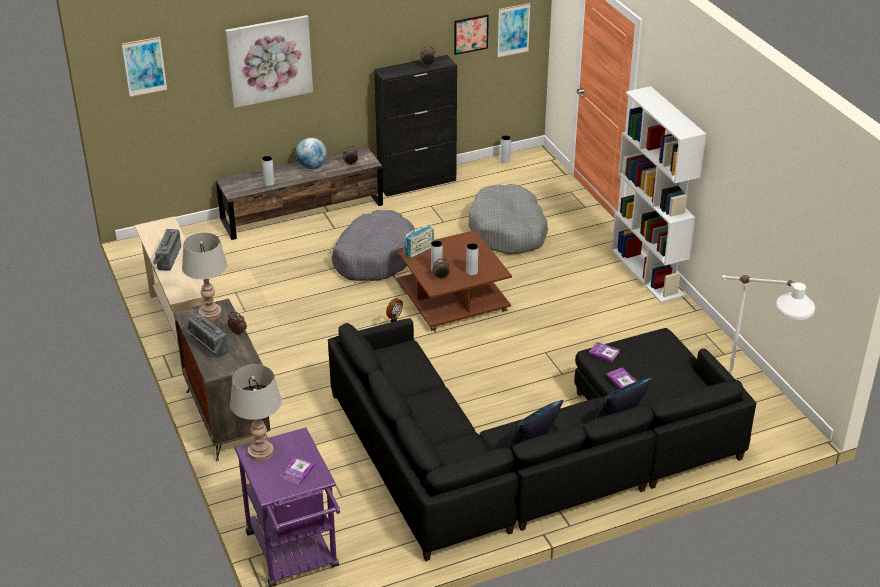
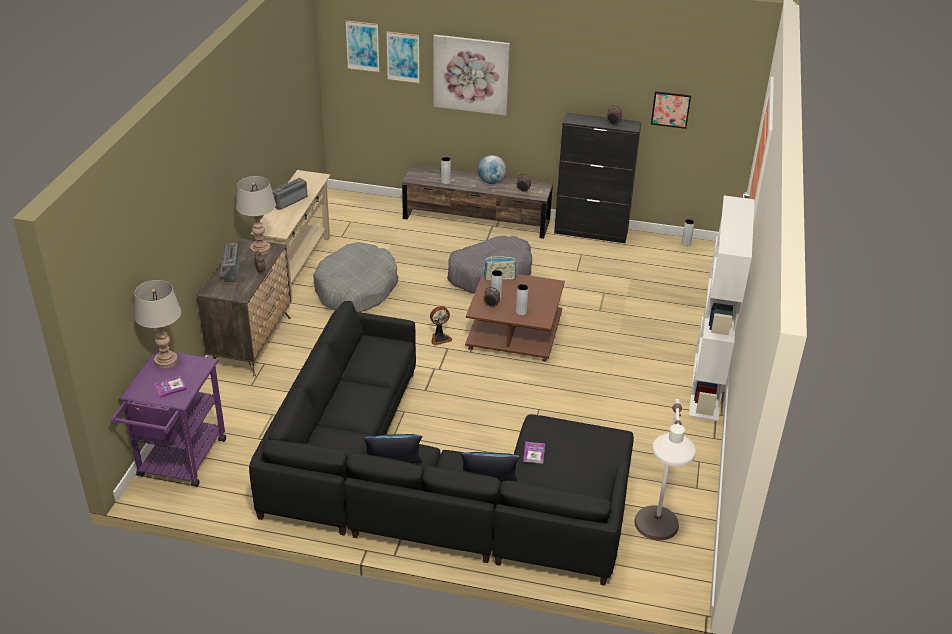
camera: 35 degrees right, 0 degrees up
grey dog bed [468,184,548,254] -> grey dog bed moved to [313,242,398,312]
picture [497,3,531,58] -> picture moved to [386,32,420,83]
book [589,342,620,362] -> none

